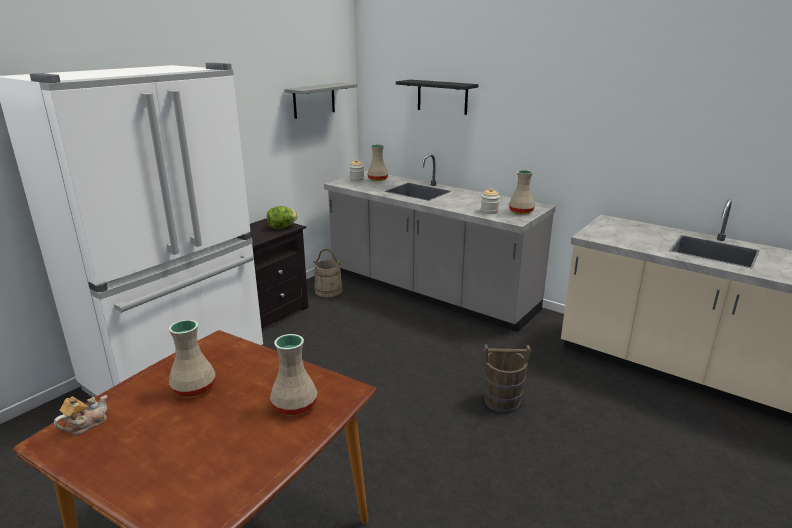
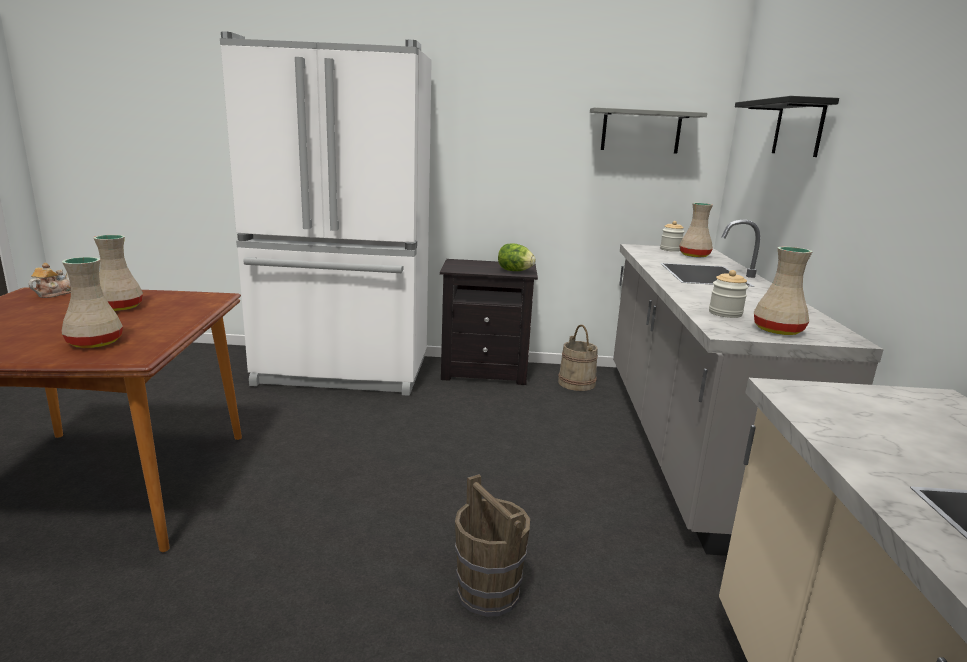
camera: 55 degrees right, 5 degrees down
teapot [54,395,107,436] -> teapot turned 75 degrees counterclockwise [28,263,71,298]

